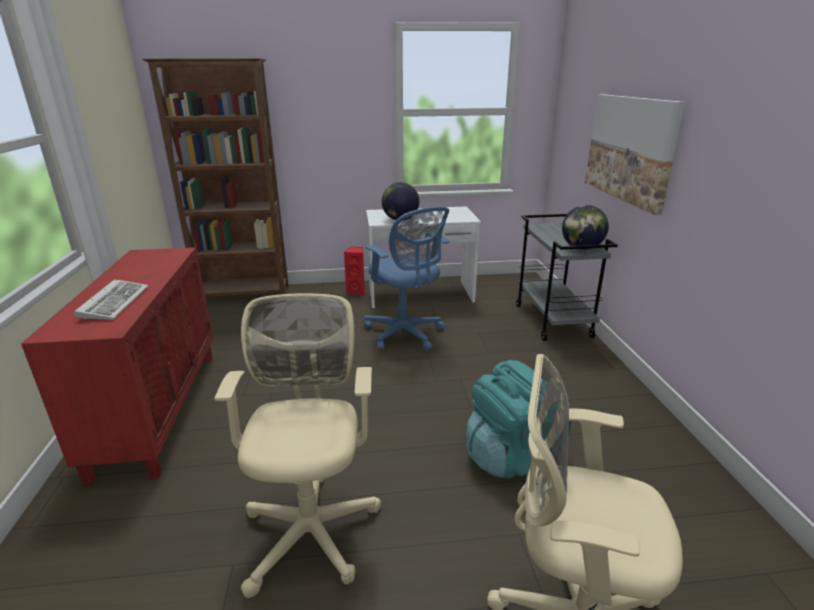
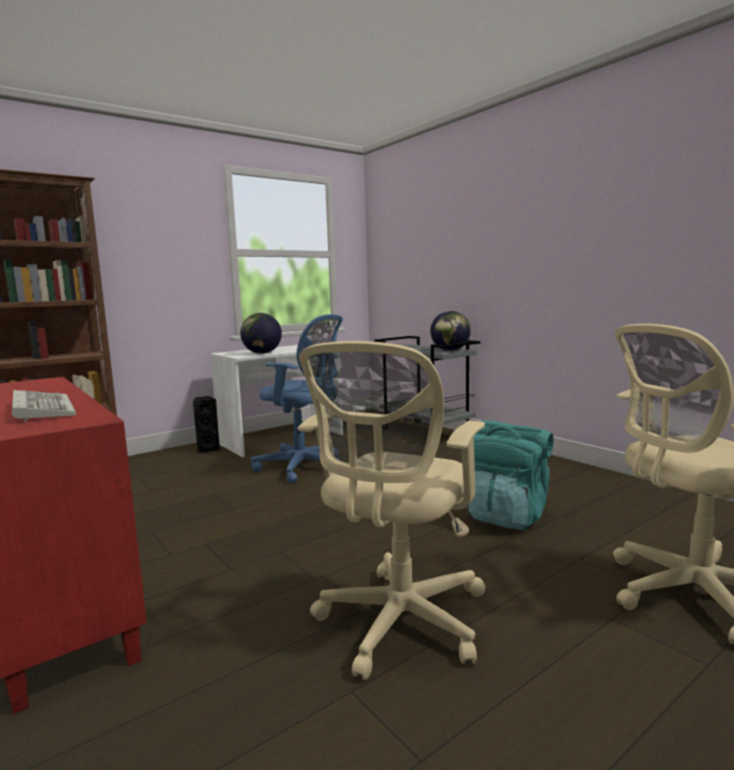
camera: 30 degrees left, 15 degrees down
beige office chair [214,293,381,598] -> beige office chair turned 120 degrees counterclockwise [298,341,486,680]
red speaker [344,247,365,295] -> black speaker [193,396,220,453]
picture [585,94,685,215] -> none

